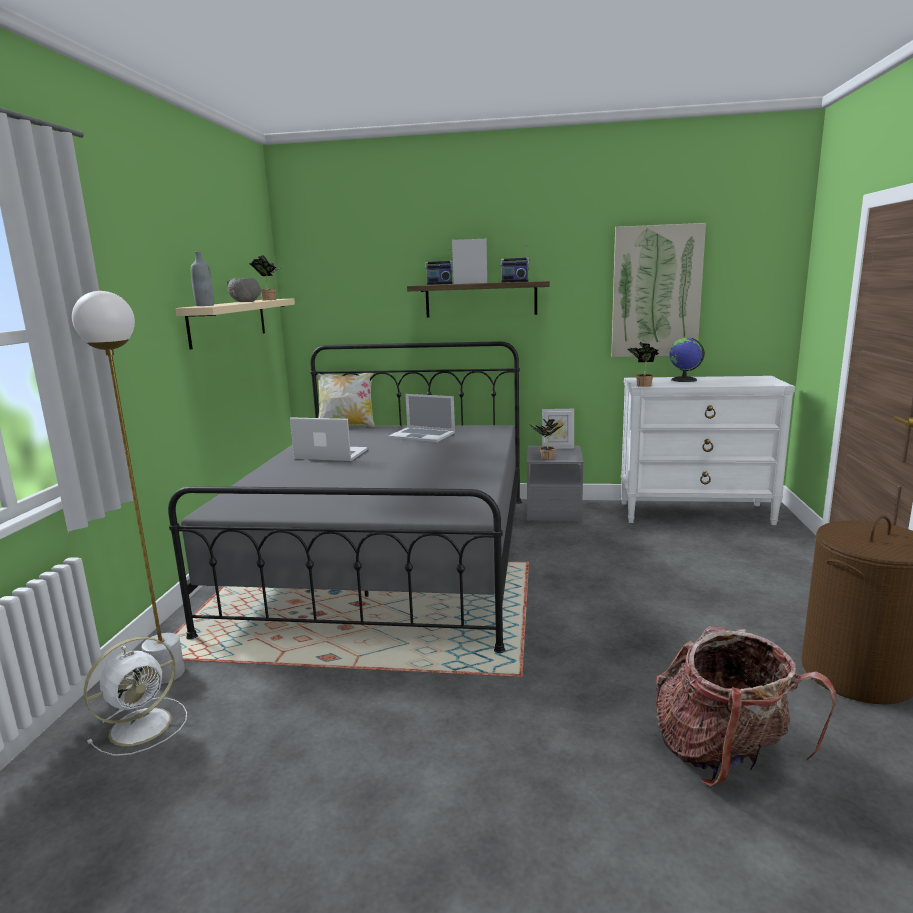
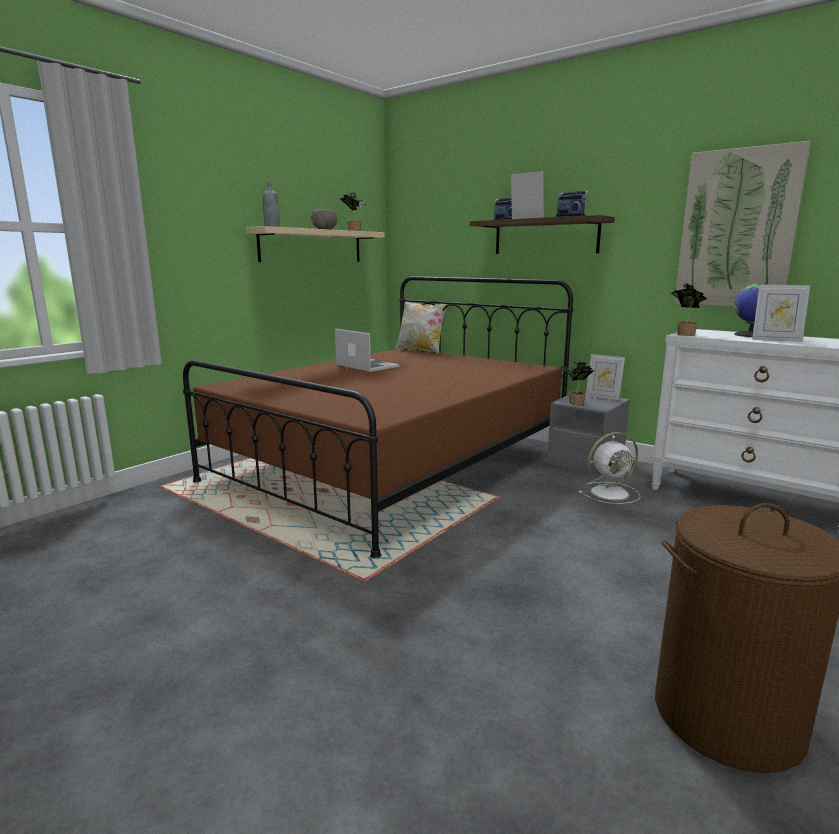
camera: 30 degrees right, 0 degrees up
white floor lamp [72,291,185,684] -> none
white fan [84,637,187,756] -> white fan moved to [579,432,641,504]
grey bed [168,341,522,653] -> brown bed [183,276,573,558]
laptop [388,394,455,442] -> none
backpack [656,626,836,787] -> none
none -> picture frame [752,285,810,342]

